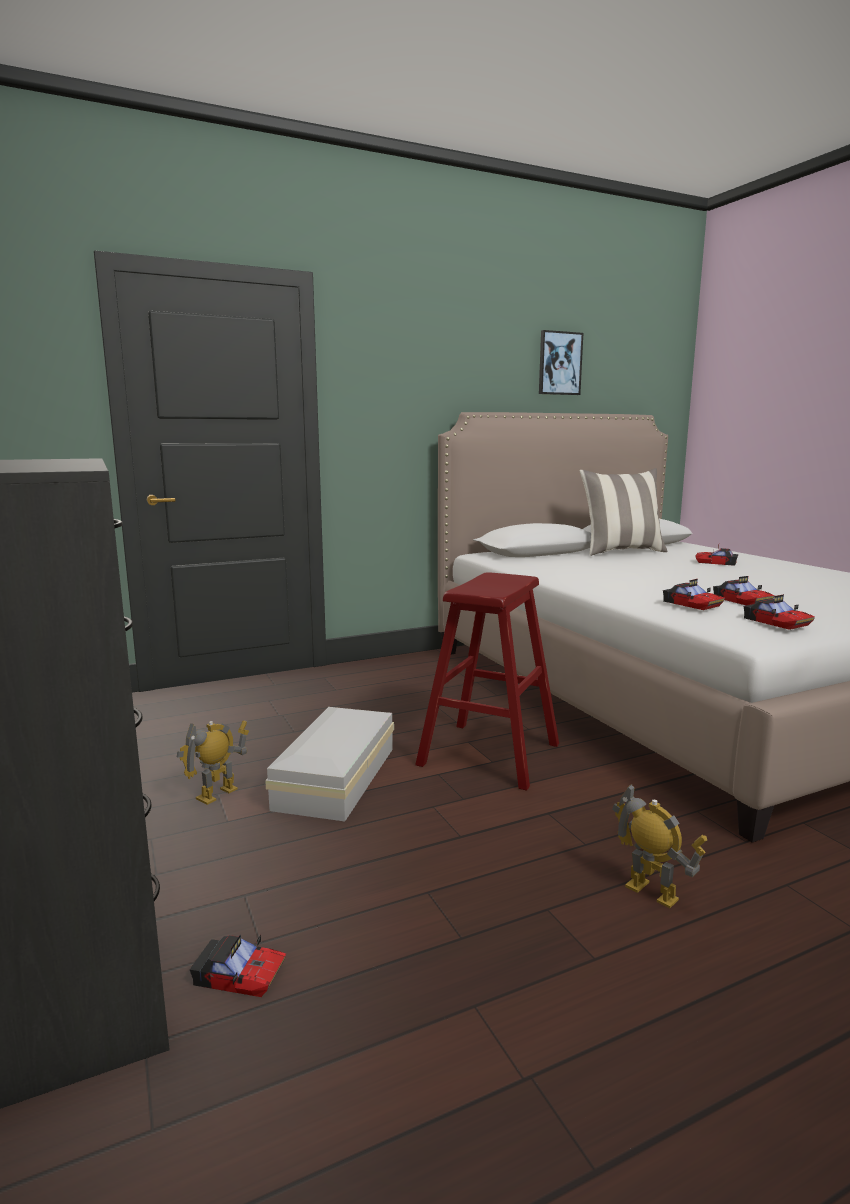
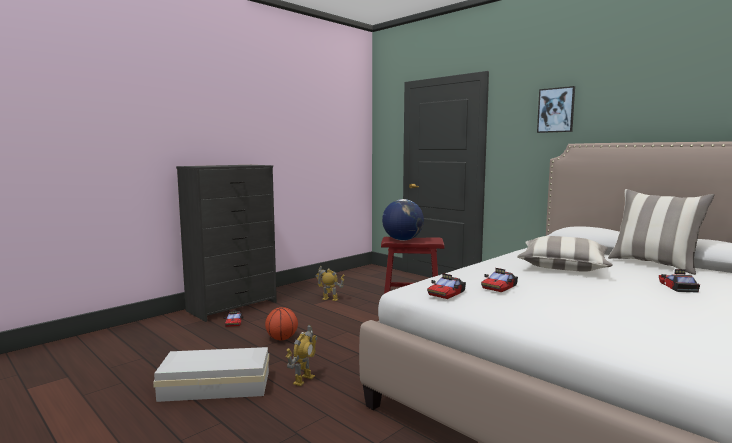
camera: 70 degrees right, 5 degrees down
white storage box [265,707,394,821] -> white storage box moved to [153,347,269,402]
picture [539,330,583,395] -> picture moved to [537,86,575,133]
toy car [663,579,725,610] -> none
none -> basketball [265,307,298,340]
none -> globe [382,199,424,241]
none -> pillow [517,236,613,272]

